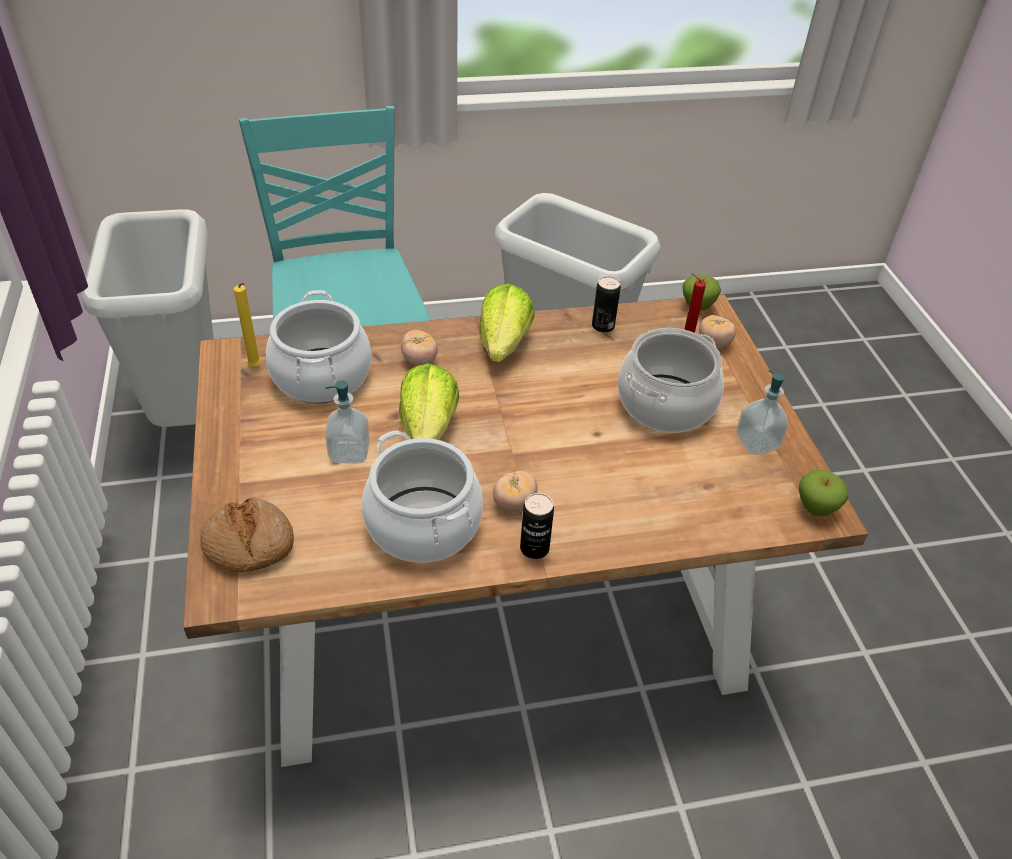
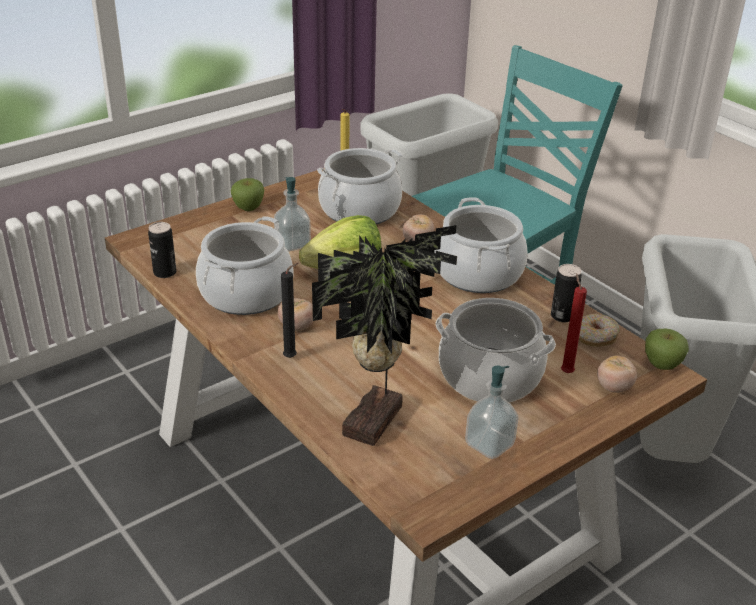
camera: 65 degrees right, 10 degrees down
bread [200,497,294,572] -> none
lettuce [479,284,535,362] -> cooking pot [435,197,527,293]
can [520,493,554,559] -> can moved to [148,222,176,278]
apple [799,470,848,516] -> apple moved to [230,178,264,211]
none -> black candle [281,263,299,358]
none -> potted plant [312,225,457,446]
none -> donut [579,314,620,347]

